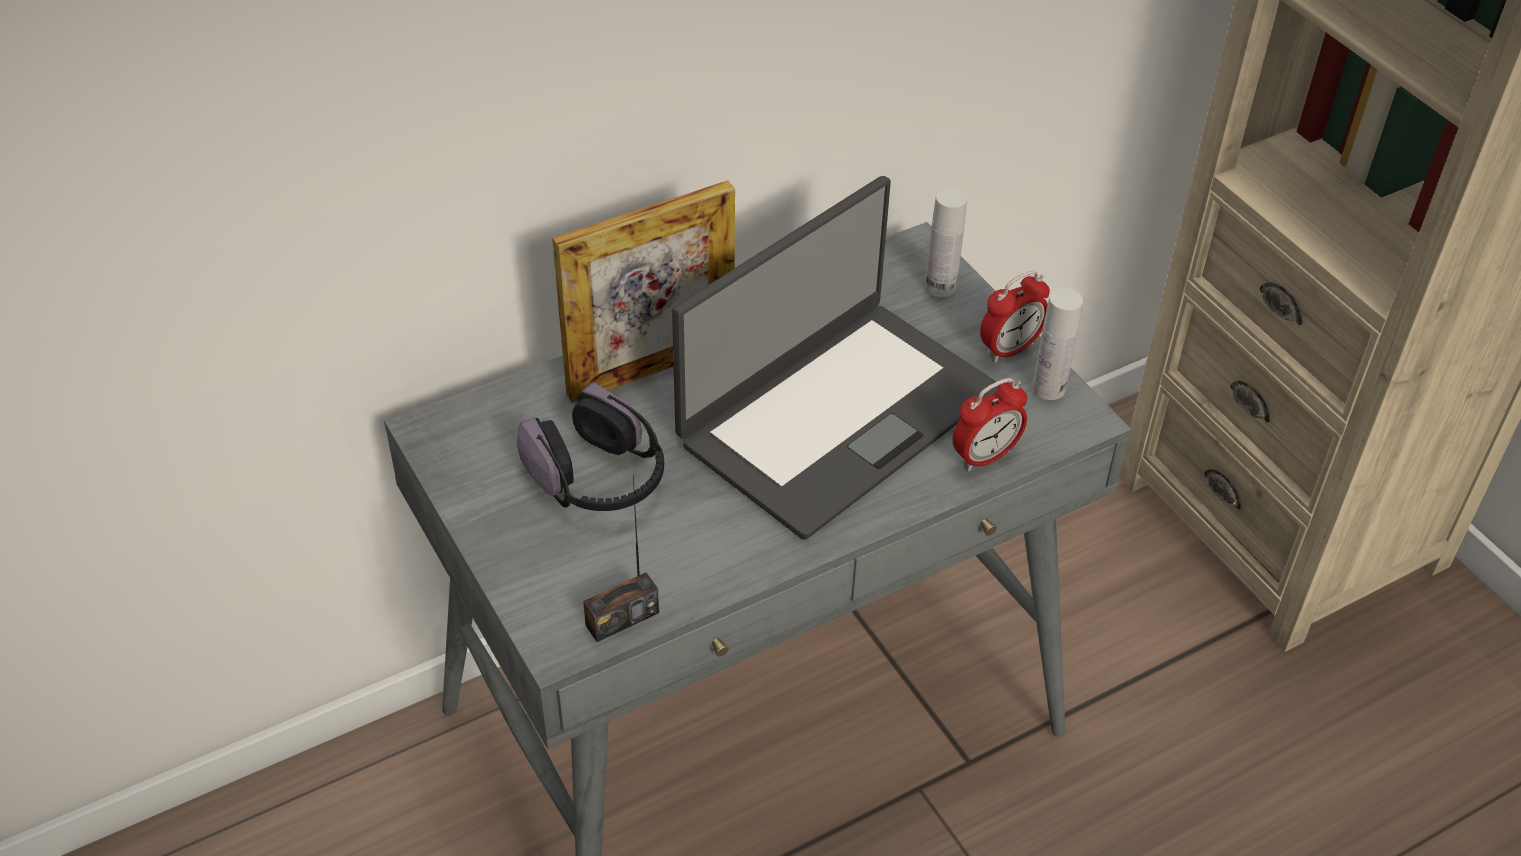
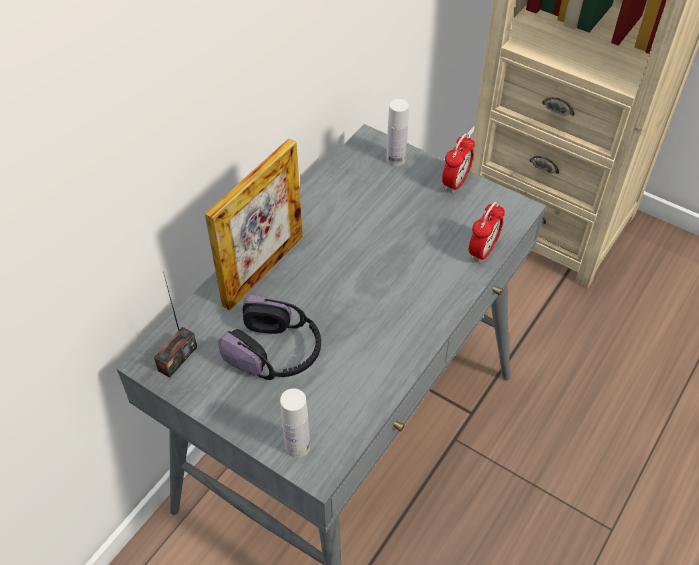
camera: 25 degrees left, 5 degrees up
radio [583,476,659,642] -> radio moved to [154,272,197,378]
laptop [672,176,999,540] -> none
white bottle [1032,288,1083,400] -> white bottle moved to [280,388,310,458]

